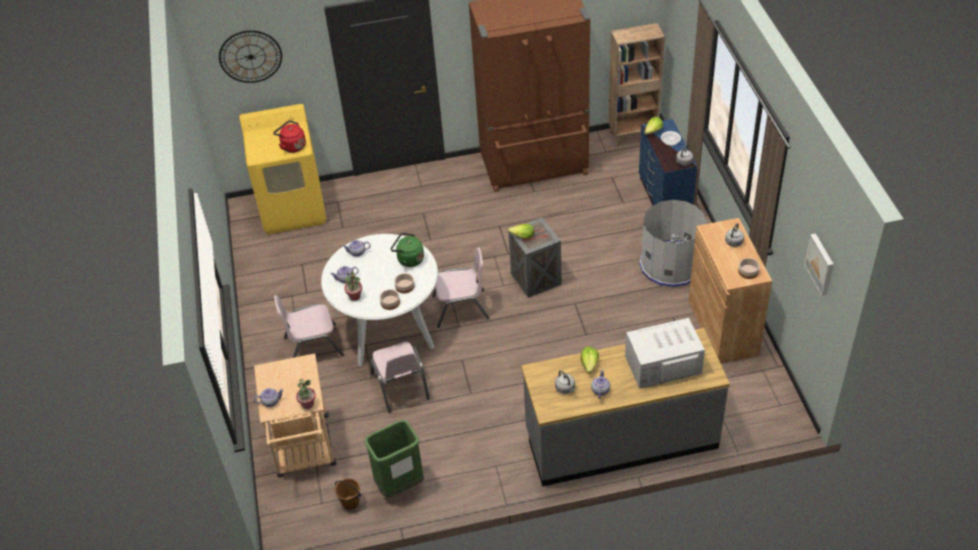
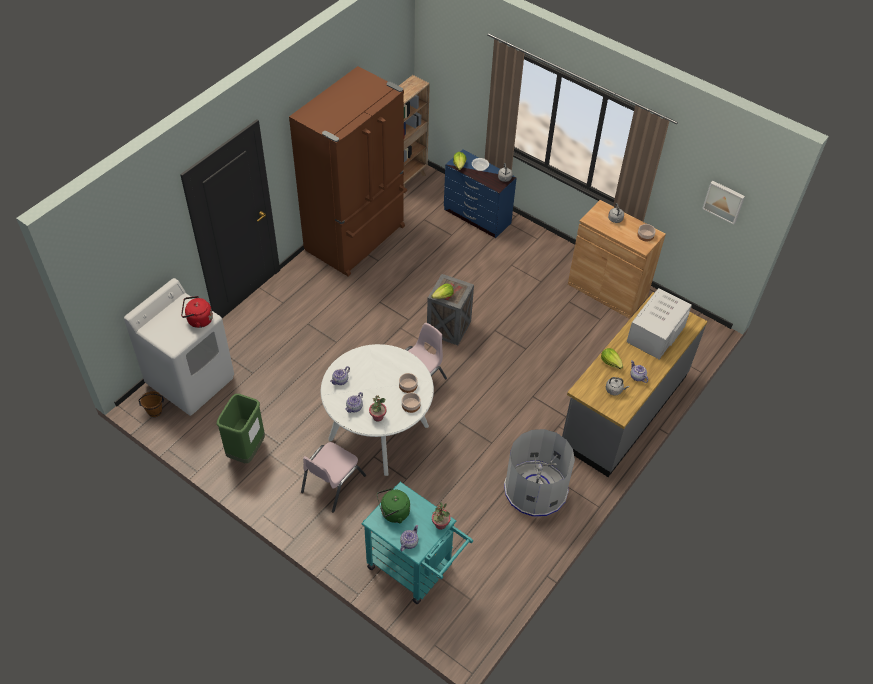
camera: 45 degrees left, 5 degrees up
wall clock [219,30,282,83] -> none
yellow washing machine [239,104,326,234] -> white washing machine [124,278,234,416]
beige cart [254,354,336,477] -> turquoise cart [361,482,473,604]
brown bucket [335,478,361,510] -> brown bucket moved to [138,391,164,417]
green trash can [364,420,424,498] -> green trash can moved to [216,394,265,463]
pink chair [370,342,430,413] -> none
green kettle [391,233,424,267] -> green kettle moved to [377,488,410,523]
grey trash can [640,200,707,287] -> grey trash can moved to [504,429,575,517]

